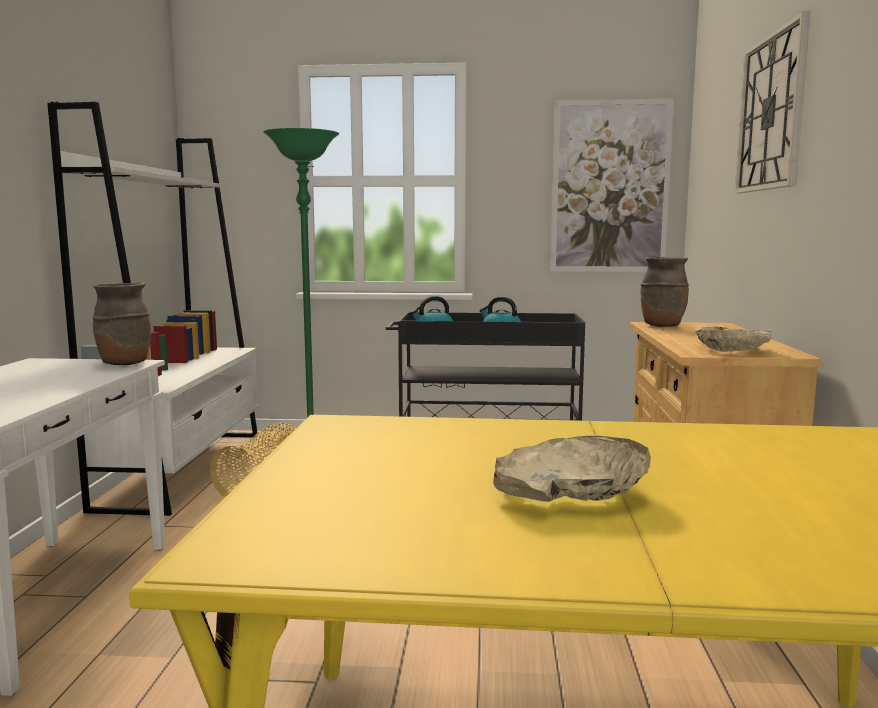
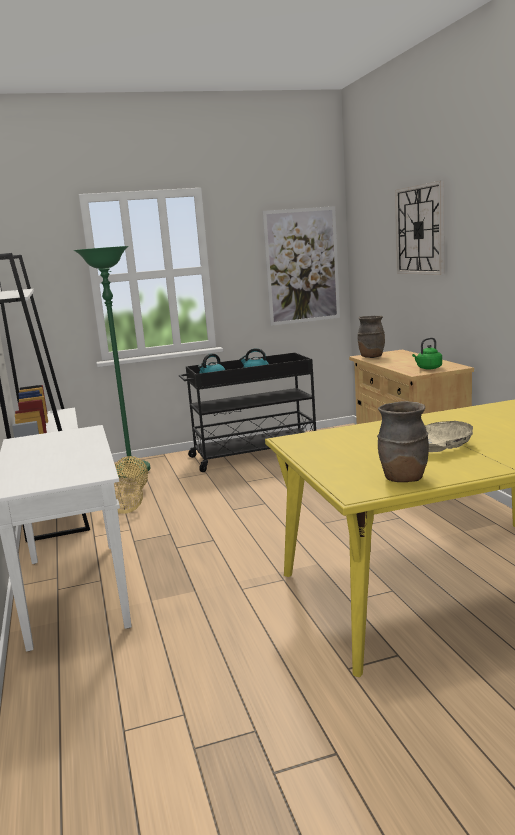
camera: 20 degrees left, 5 degrees up
brown vase [93,283,151,365] -> brown vase moved to [377,401,429,482]
beige bowl [695,326,775,352] -> green kettle [412,338,442,369]

